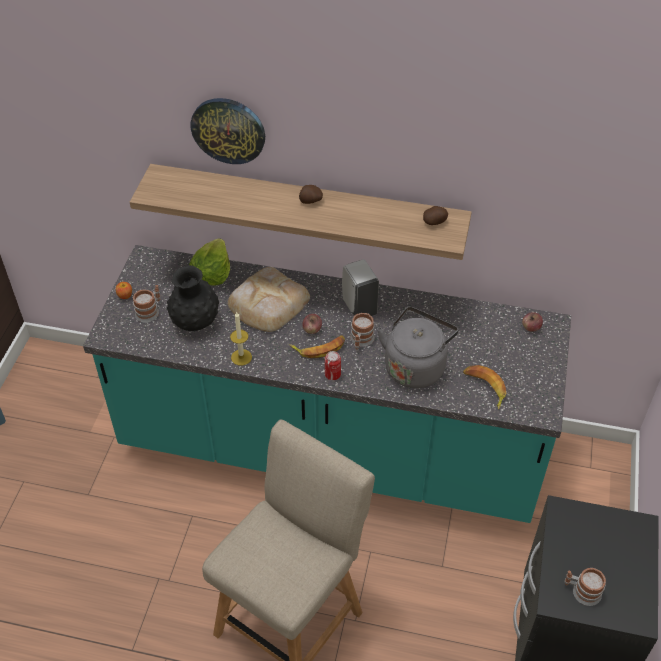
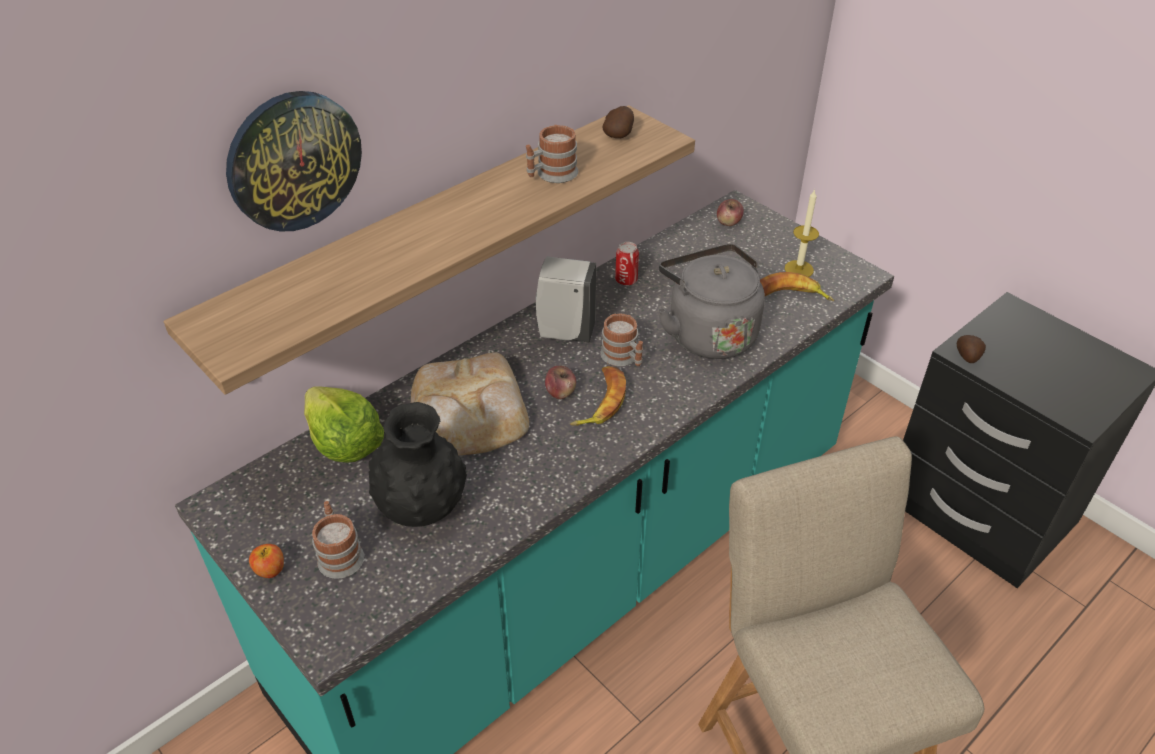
camera: 55 degrees left, 5 degrees down
candle [230,312,252,366] -> candle moved to [785,189,819,277]
potato [299,185,323,204] -> potato moved to [957,335,986,363]
can [325,351,341,380] -> can moved to [615,242,639,285]
mug [564,568,606,606] -> mug moved to [526,125,578,183]

